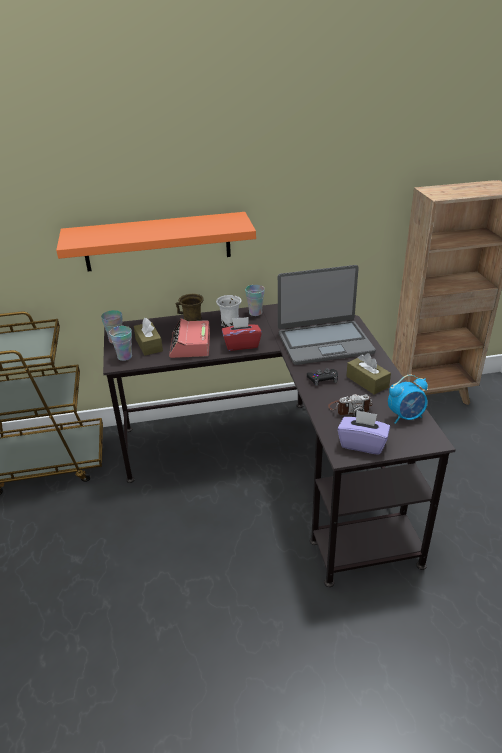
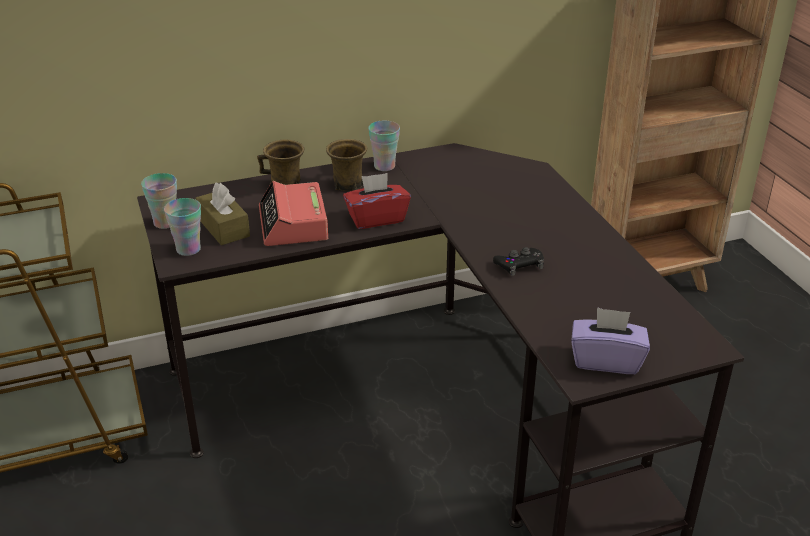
camera: 10 degrees left, 0 degrees up
orange shelf [56,212,256,271] -> none
white mug [216,295,242,327] -> brown mug [326,139,367,191]
laptop [278,265,376,365] -> none
camera [328,394,373,416] -> none
brown tissue box [346,353,391,394] -> none
alarm clock [388,375,428,424] -> none

